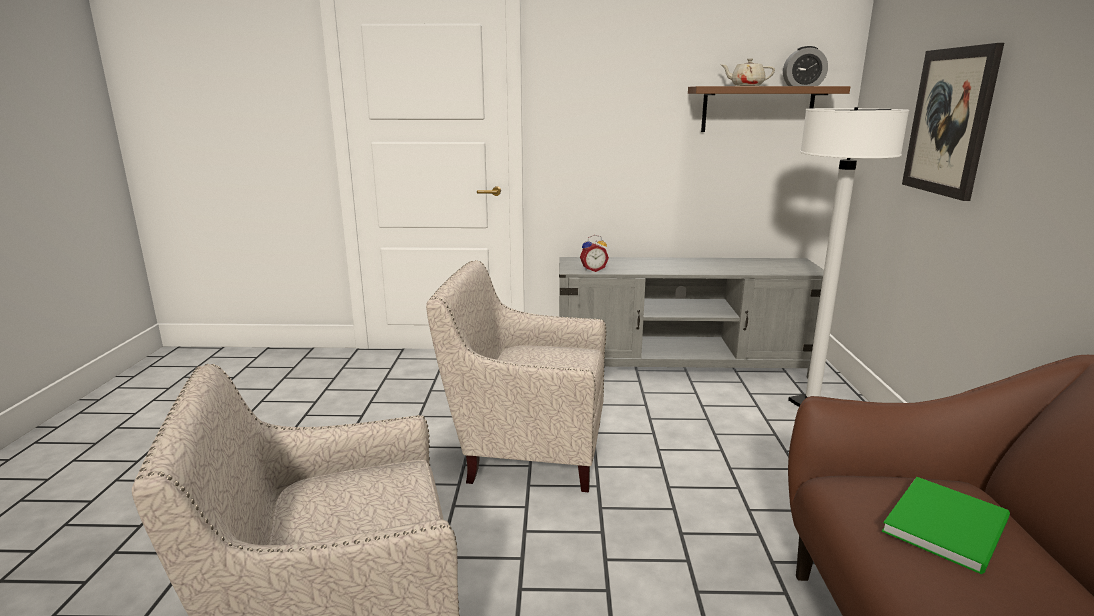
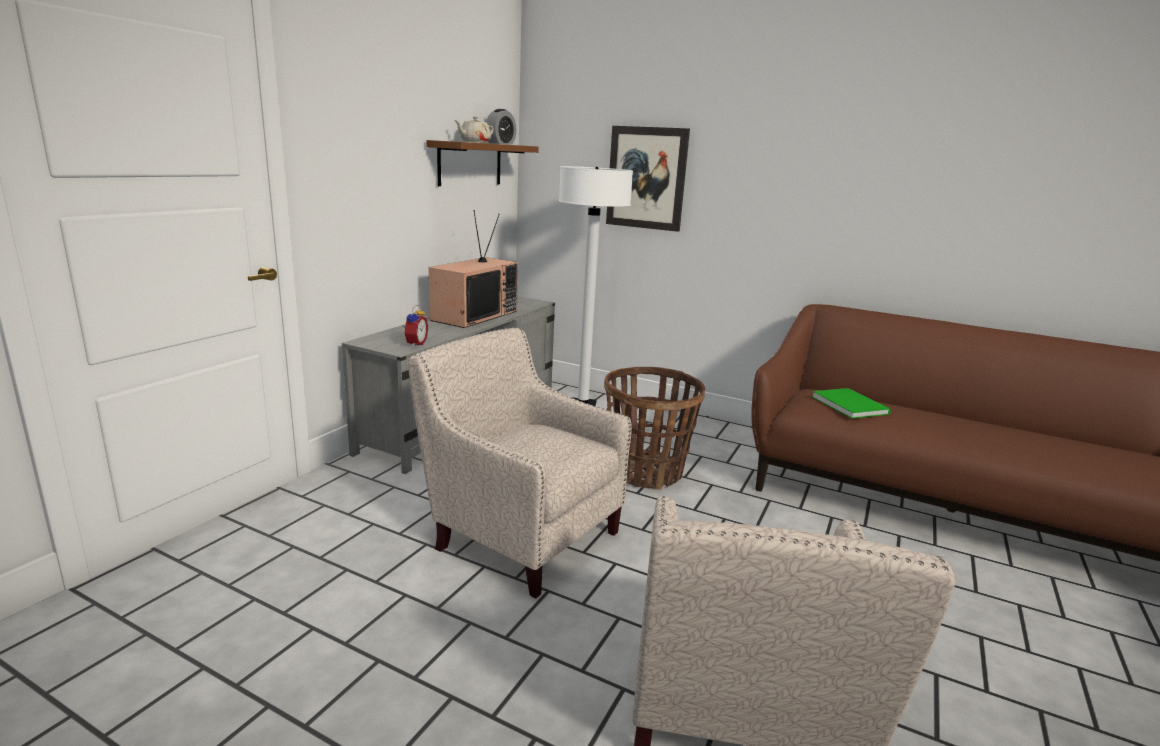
camera: 65 degrees left, 0 degrees up
beige armchair [426,260,606,492] -> beige armchair turned 90 degrees clockwise [408,328,631,598]
none -> television [429,210,518,328]
none -> basket [604,367,705,490]

